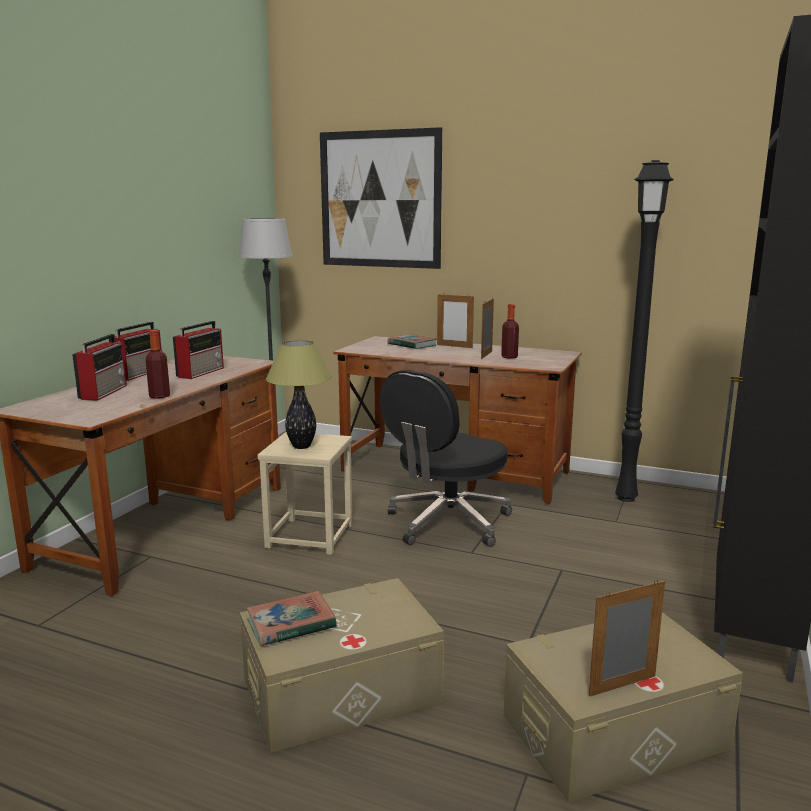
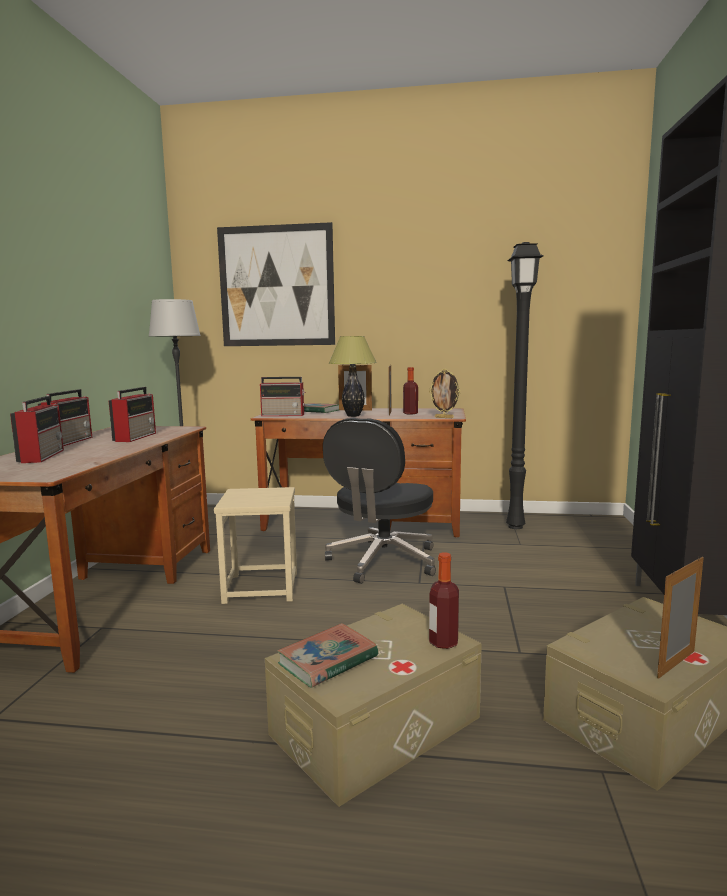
camera: 15 degrees left, 5 degrees down
bottle [146,330,170,399] -> bottle moved to [429,552,459,649]
table lamp [266,340,332,449] -> table lamp moved to [329,336,377,417]
none -> radio [260,377,305,416]
none -> picture frame [429,369,460,418]

